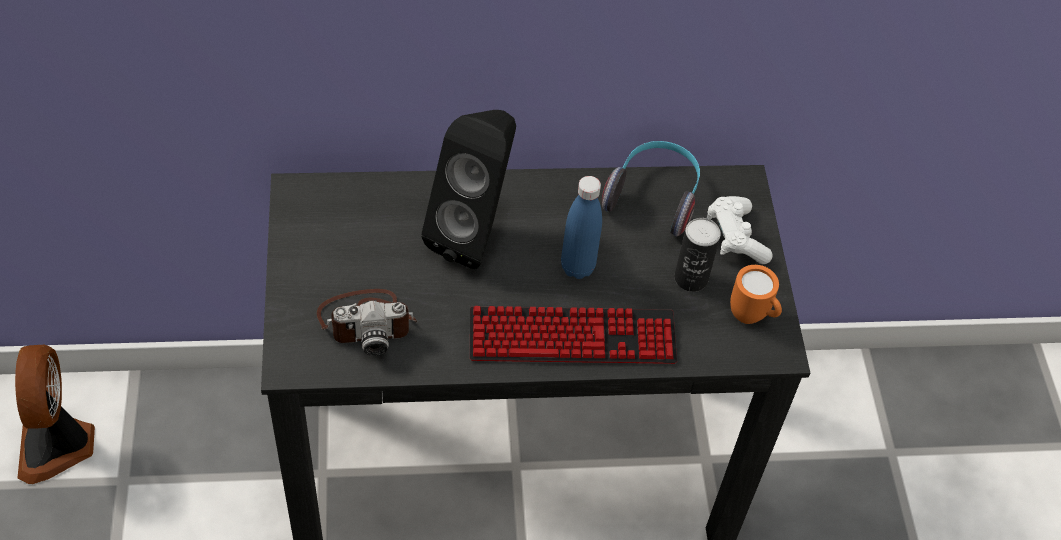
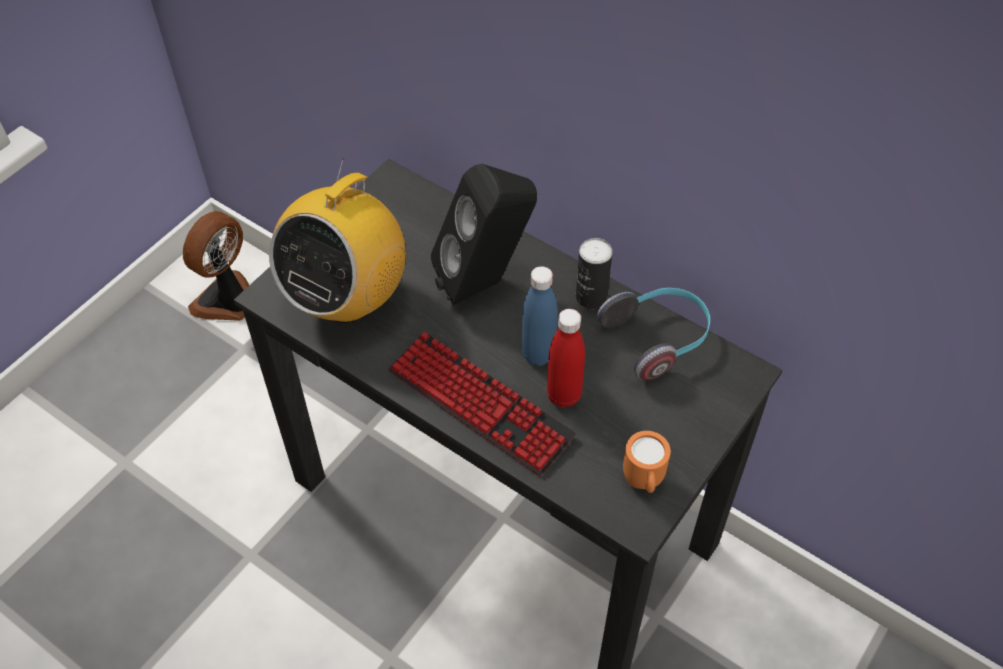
camera: 45 degrees right, 0 degrees up
camera [317,289,417,356] -> radio [269,158,406,323]
can [674,218,721,292] -> can moved to [576,238,613,309]
white game controller [707,196,773,264] -> none
none -> red bottle [547,309,585,408]

